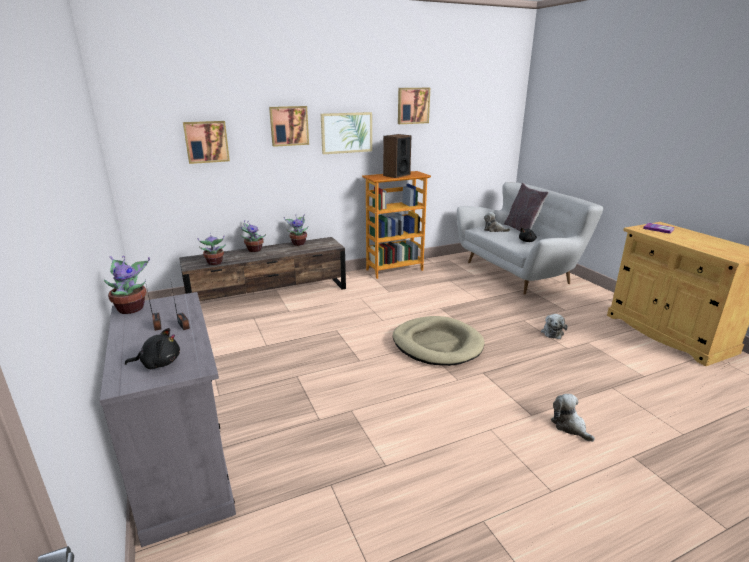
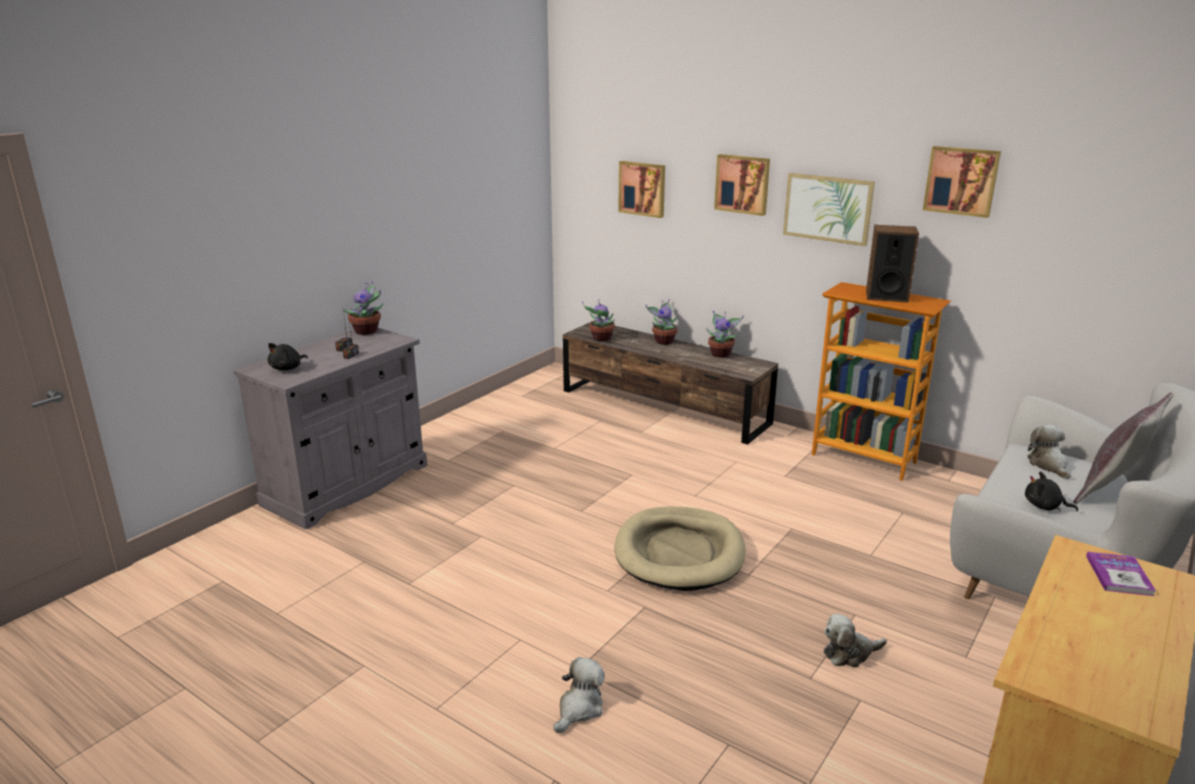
camera: 60 degrees right, 0 degrees up
black plush toy [125,328,180,369] -> black plush toy turned 75 degrees clockwise [268,343,308,370]

